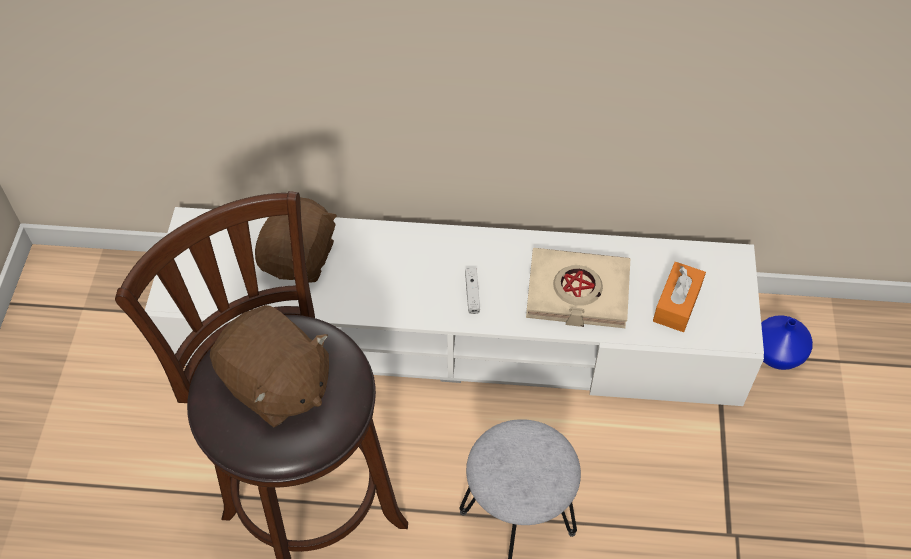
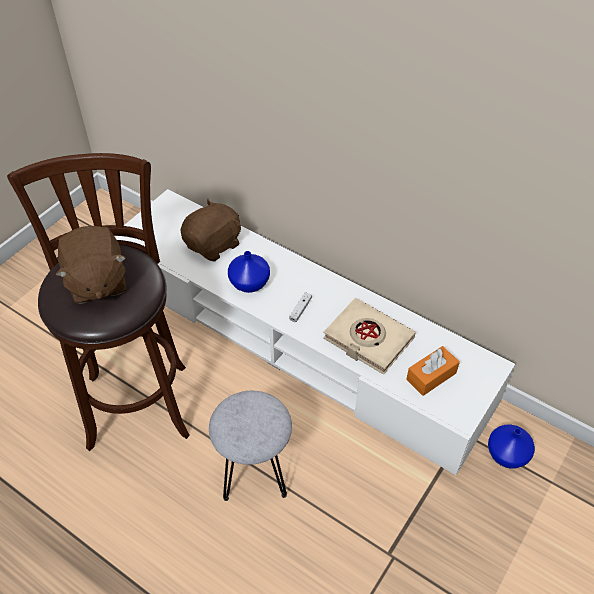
camera: 30 degrees right, 5 degrees down
none -> blue vase [228,251,270,293]

